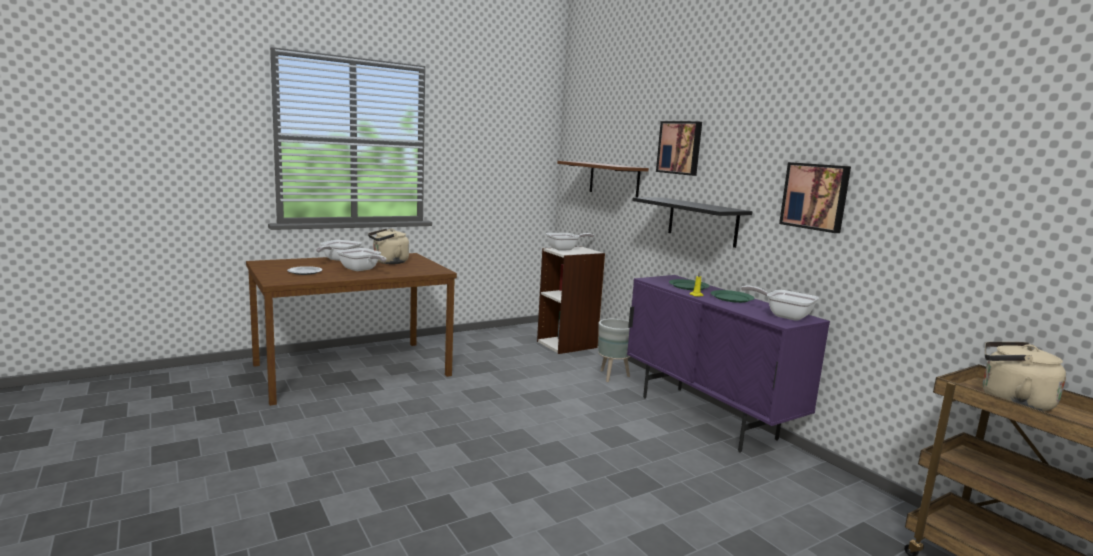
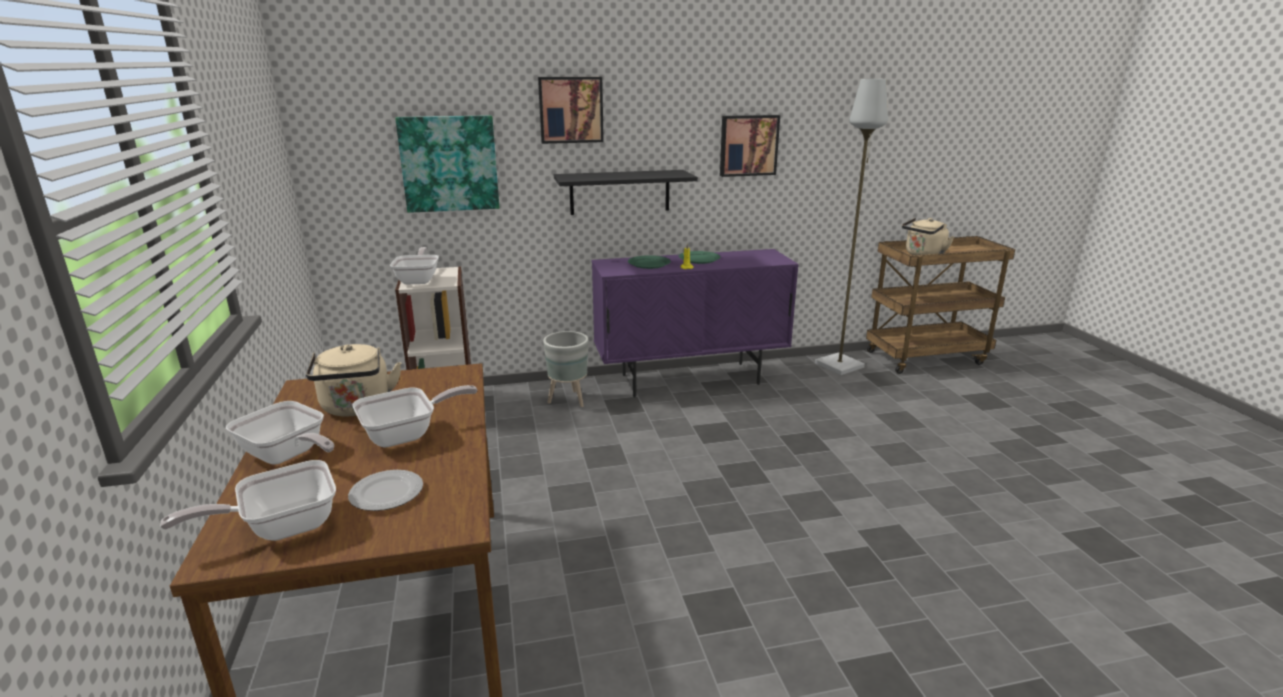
camera: 70 degrees left, 10 degrees up
brown shelf [557,161,649,198] -> picture [395,115,499,213]
frying pan [741,285,819,321] -> frying pan moved to [160,460,336,541]
none -> grey floor lamp [815,79,888,375]

